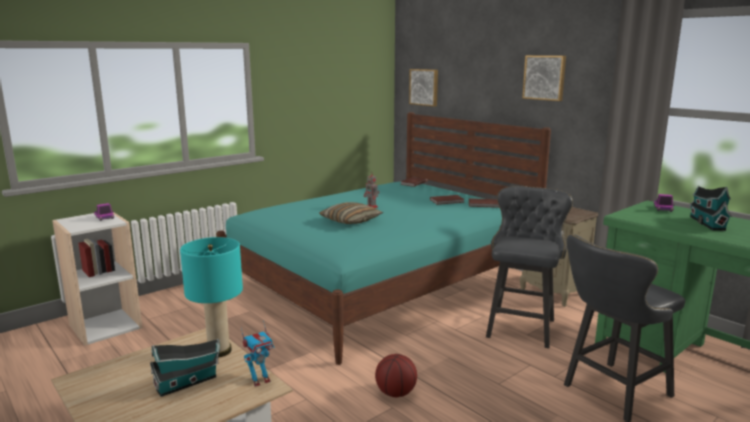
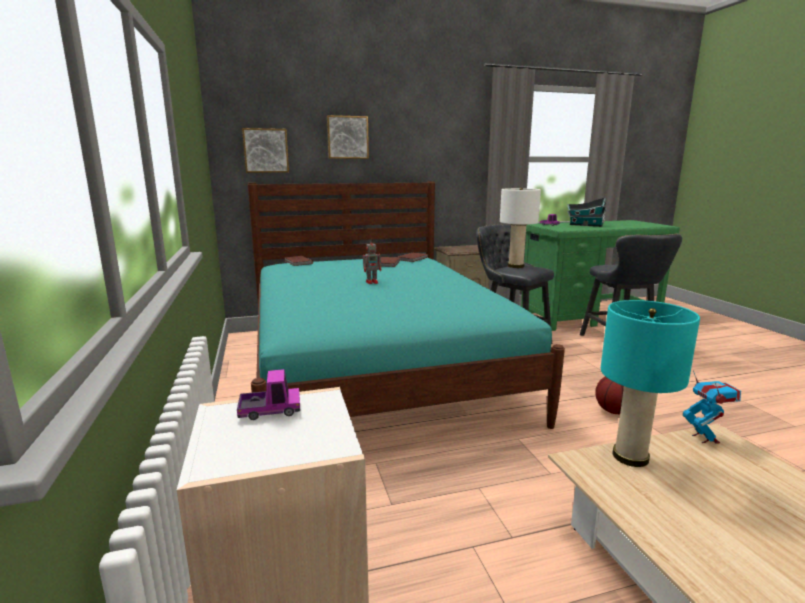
camera: 65 degrees left, 0 degrees up
toy house [150,339,220,397] -> none
pillow [319,202,383,224] -> none
picture [522,55,566,101] -> picture moved to [327,115,369,159]
none -> white table lamp [500,188,541,268]

